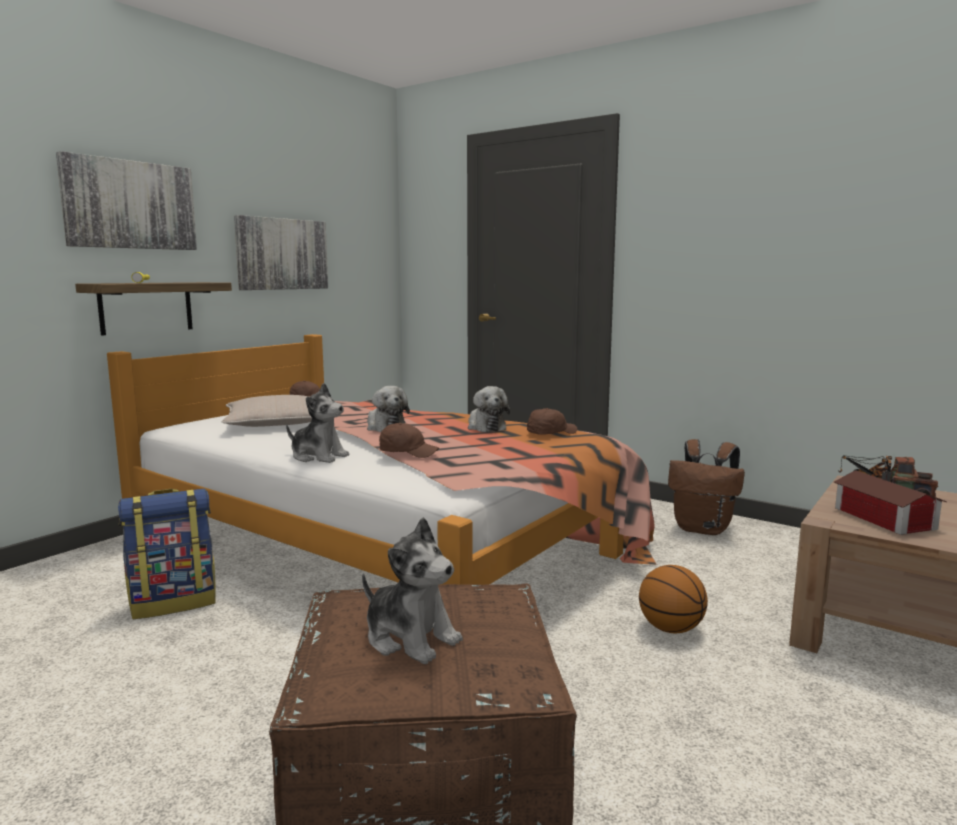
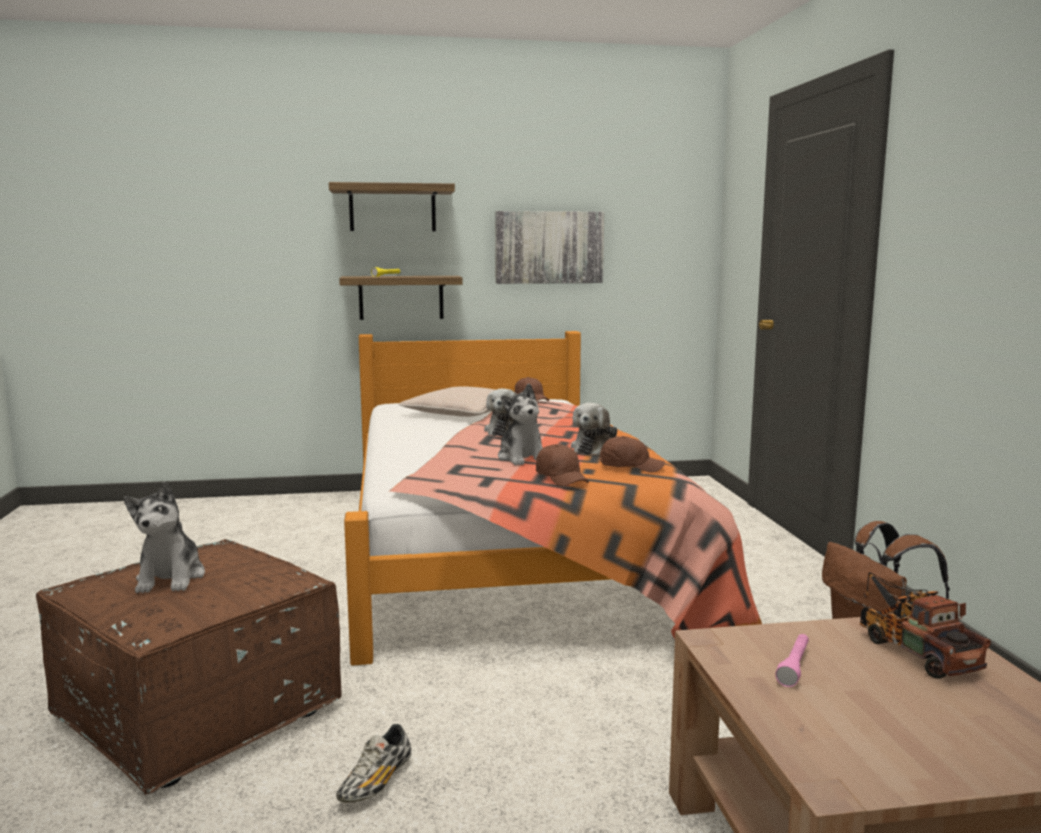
camera: 45 degrees right, 0 degrees up
picture [56,151,197,250] -> shelf [329,182,455,231]
backpack [118,489,216,619] -> none
plush toy [286,383,349,463] -> plush toy moved to [498,384,543,465]
brown cap [379,423,439,458] -> brown cap moved to [536,444,589,486]
basketball [639,565,708,633] -> none
toy house [834,470,947,535] -> pink flashlight [775,634,809,687]
none -> shoe [336,724,412,803]

